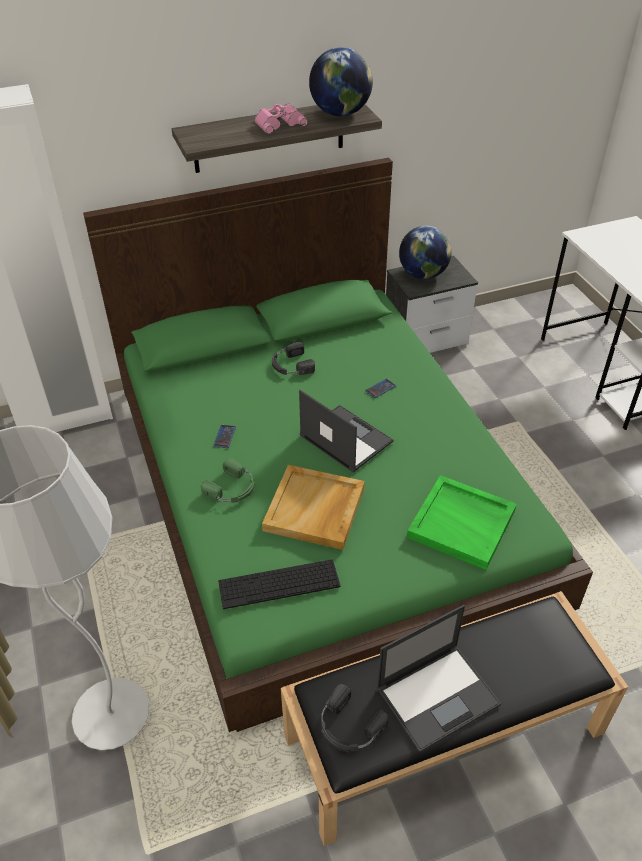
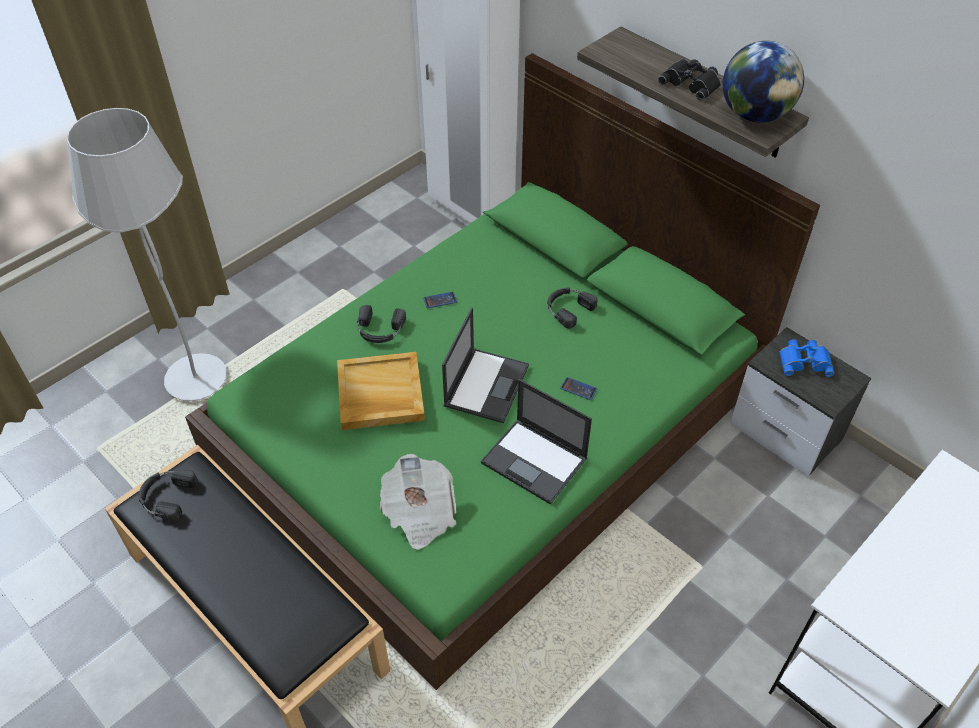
camera: 65 degrees right, 5 degrees up
green headphones [201,458,255,503] -> black headphones [357,305,406,343]
keyboard [218,559,341,609] -> none
pink binoculars [254,104,308,134] -> black binoculars [658,59,721,101]
laptop [376,605,501,753] -> laptop moved to [481,379,592,505]
globe [399,226,452,279] -> blue binoculars [779,339,834,377]
green tray [407,475,516,570] -> newspaper [380,454,456,550]

